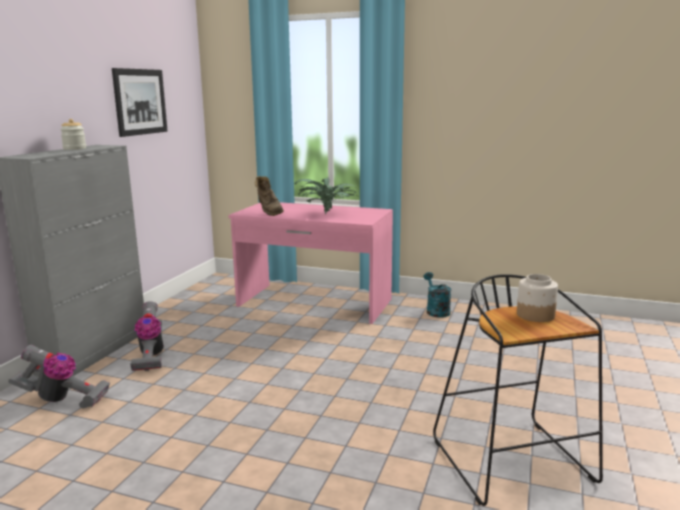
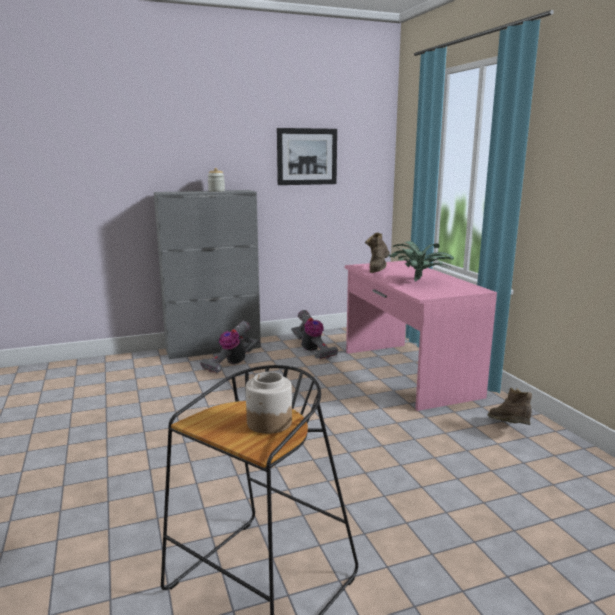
camera: 50 degrees right, 0 degrees up
vacuum cleaner [8,345,110,408] -> vacuum cleaner moved to [291,310,338,359]
turquoise watering can [424,272,451,318] -> brown boot [488,388,532,425]

